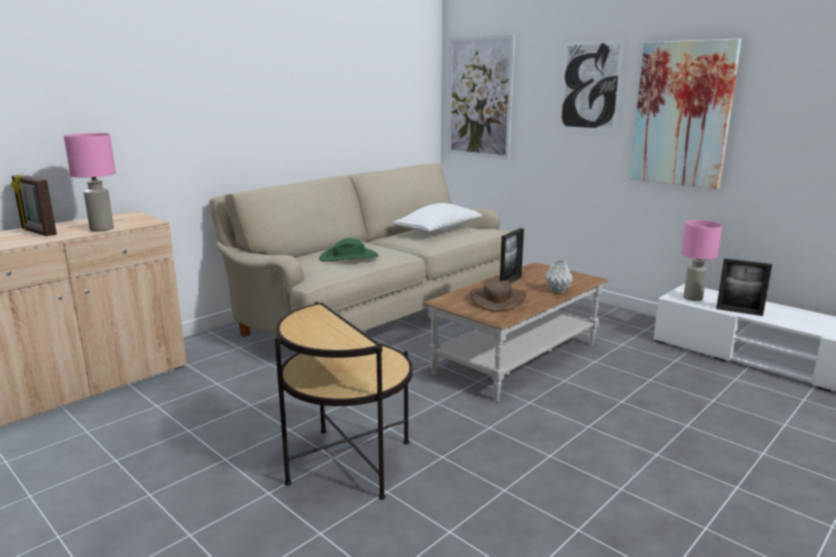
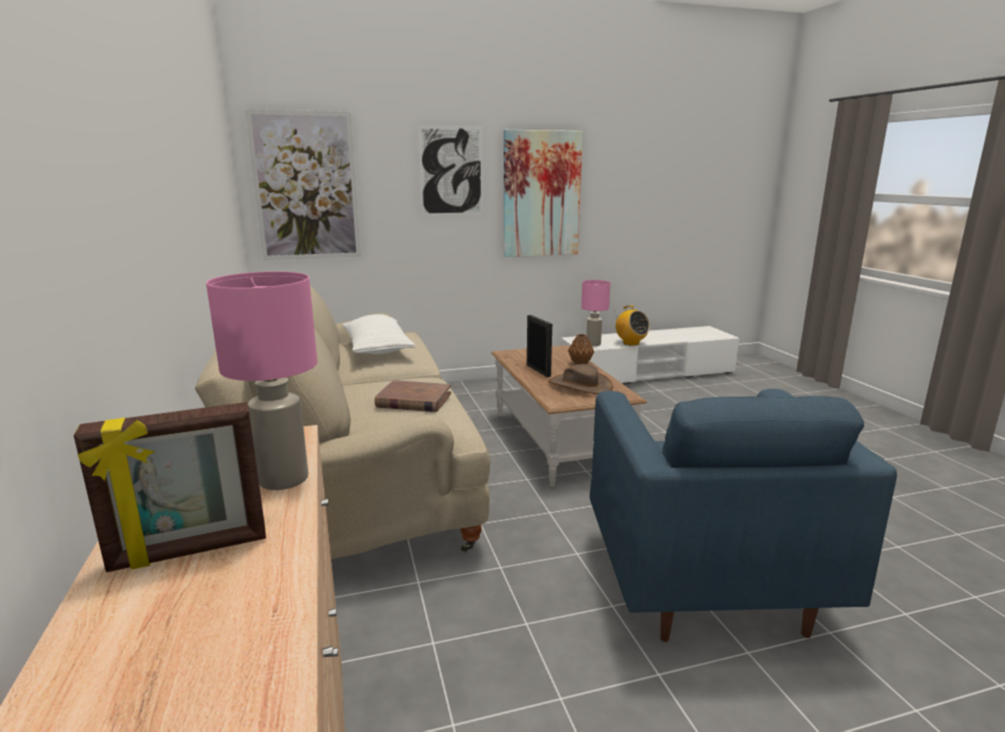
camera: 60 degrees left, 0 degrees up
side table [275,302,413,500] -> blue armchair [590,389,897,642]
green hat [319,238,379,262] -> brown book [374,380,451,412]
grey vase [545,260,573,293] -> brown vase [568,334,594,365]
picture frame [716,258,772,316] -> radio [614,305,650,346]

